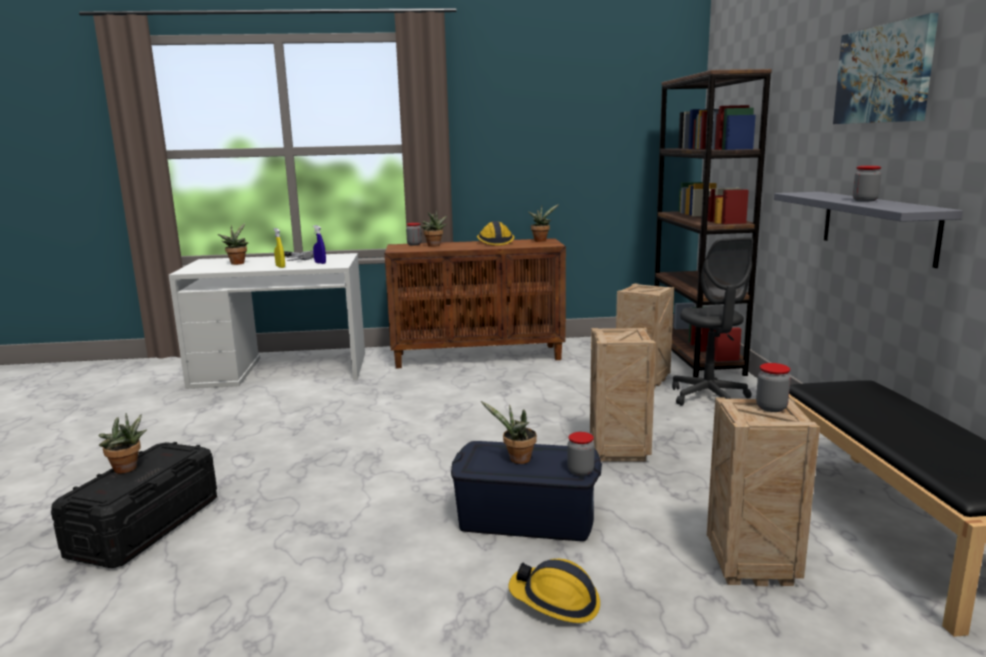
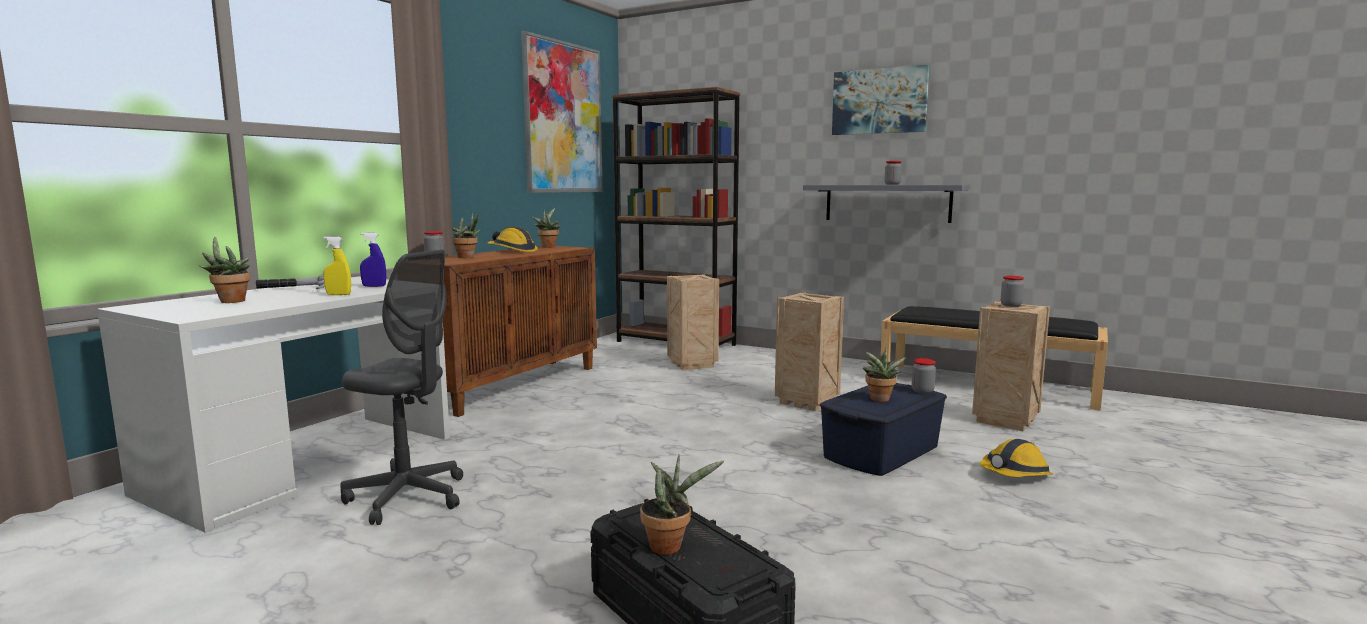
camera: 55 degrees left, 5 degrees down
grey office chair [672,237,753,406] -> grey office chair moved to [340,250,463,525]
none -> picture [521,31,603,193]

